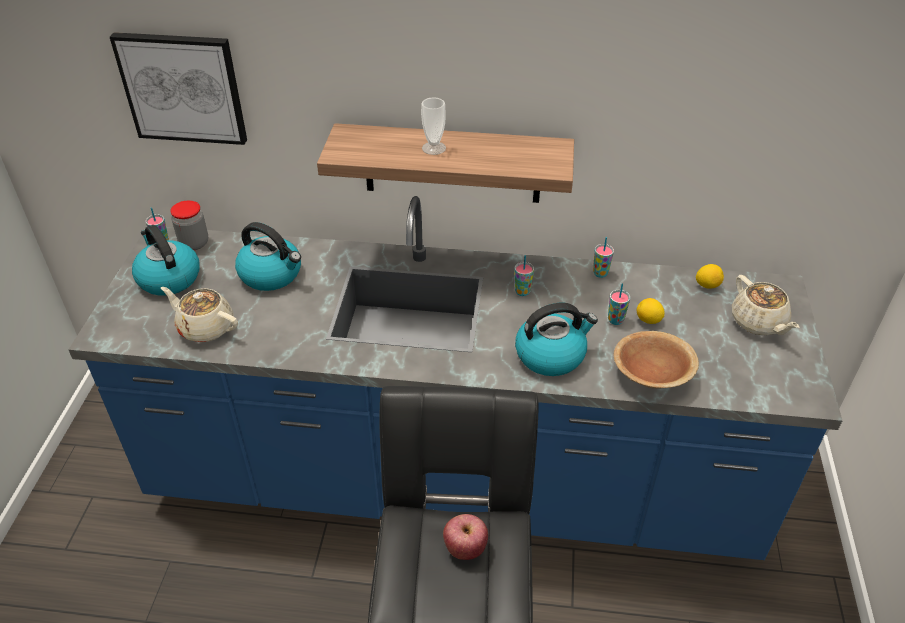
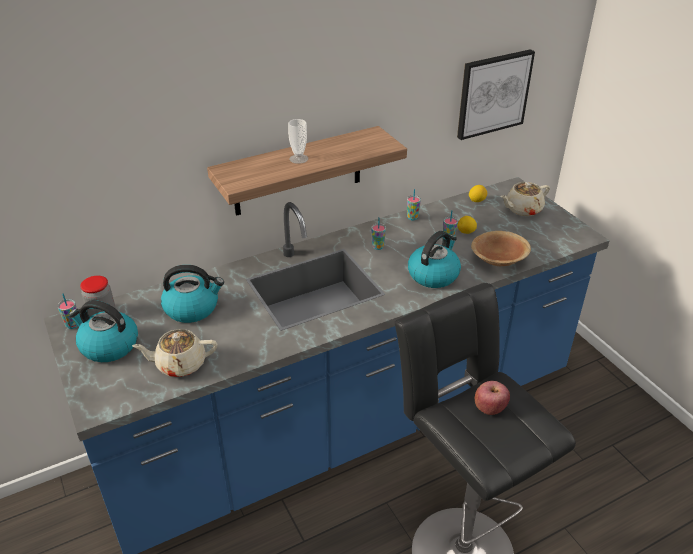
camera: 35 degrees left, 5 degrees down
picture [110,32,247,145] -> picture moved to [457,49,535,140]
beige teapot [732,275,800,335] -> beige teapot turned 120 degrees clockwise [500,182,550,216]

